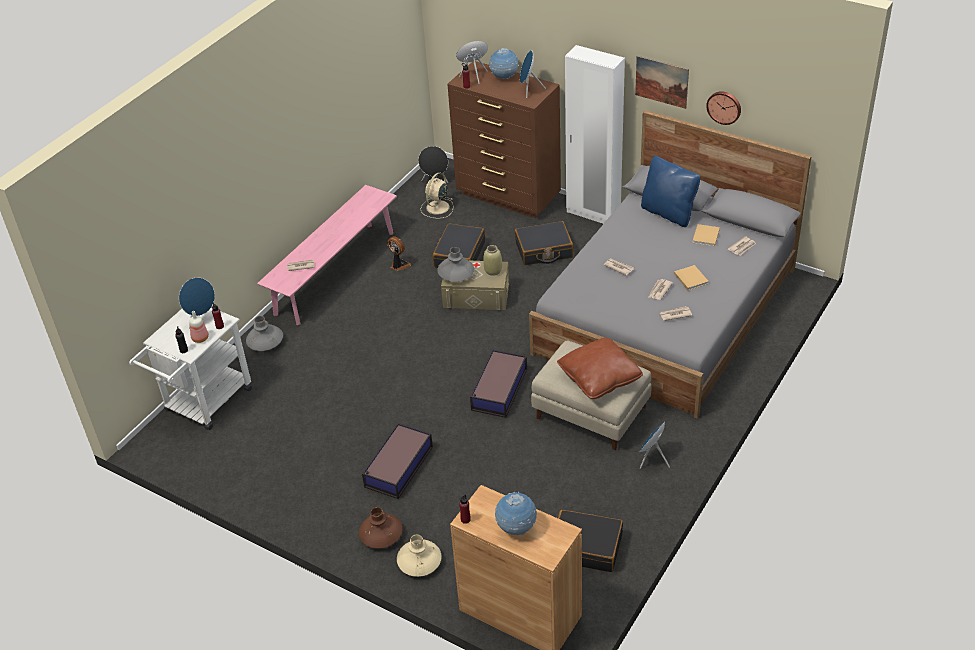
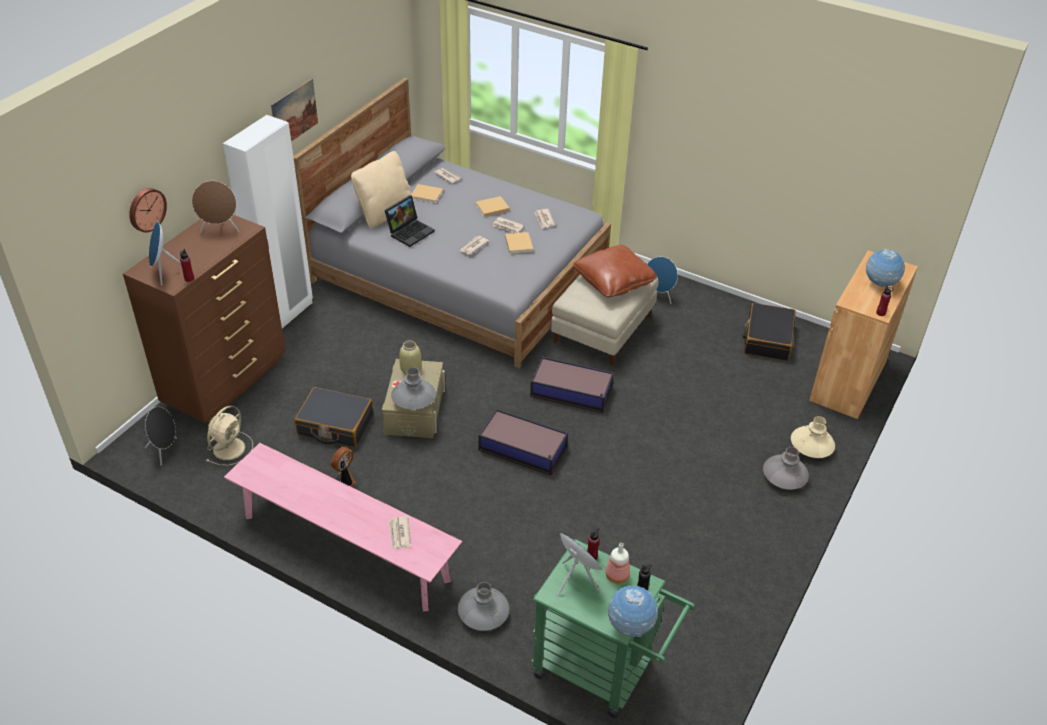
camera: 95 degrees left, 0 degrees up
white cart [129,308,252,430] -> green cart [531,539,695,718]
brown vase [359,507,402,549] -> grey vase [763,447,809,490]
storage box [362,423,433,499] -> storage box moved to [478,409,568,475]
beige fan [420,172,453,219] -> beige fan turned 90 degrees counterclockwise [206,406,253,466]
globe [489,48,519,80] -> globe moved to [608,586,658,637]
black suitcase [515,221,573,265] -> none
blue speaker [520,50,546,98] -> brown speaker [192,181,239,233]
blue pillow [641,156,700,227] -> beige pillow [351,151,412,229]
wall clock [706,91,741,125] -> wall clock moved to [129,188,167,233]
none -> laptop [385,195,435,247]
none -> beige book [505,232,533,254]

